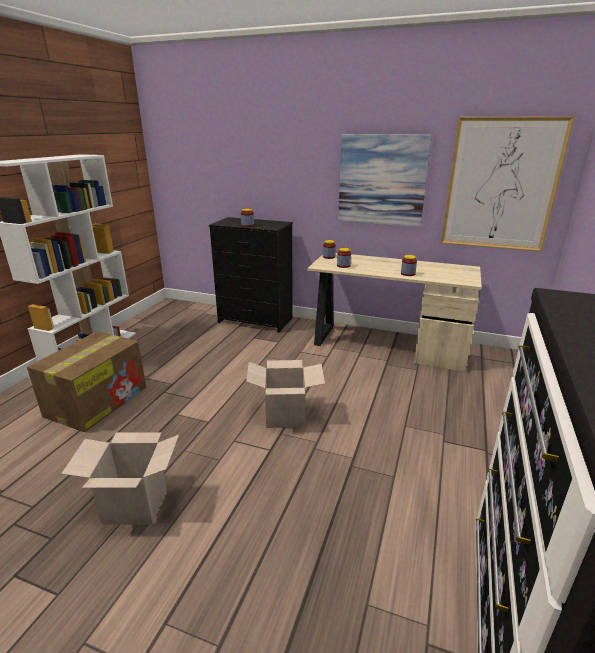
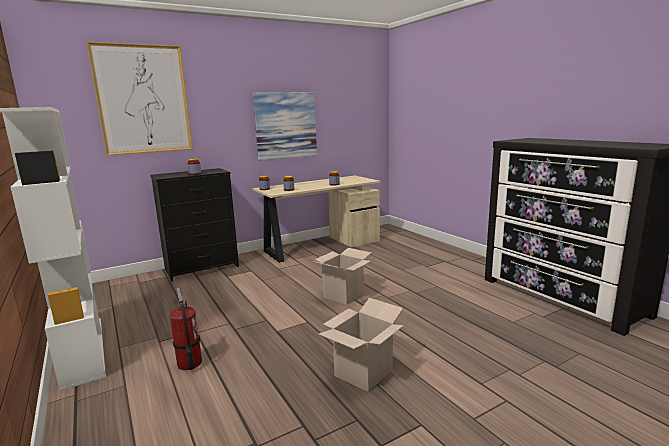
camera: 50 degrees left, 10 degrees down
cardboard box [27,331,146,432] -> fire extinguisher [170,288,202,370]
picture [441,116,575,252] -> picture moved to [87,42,193,155]

